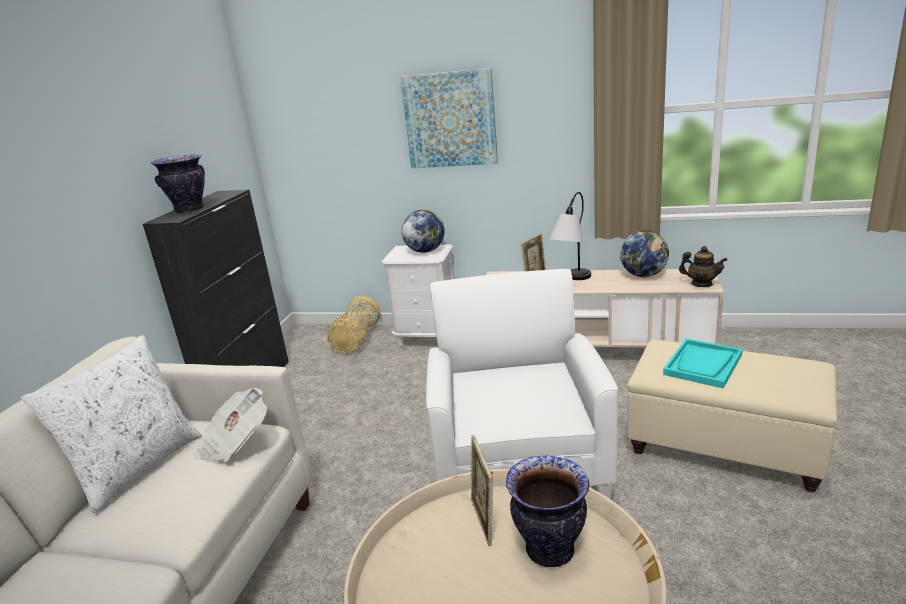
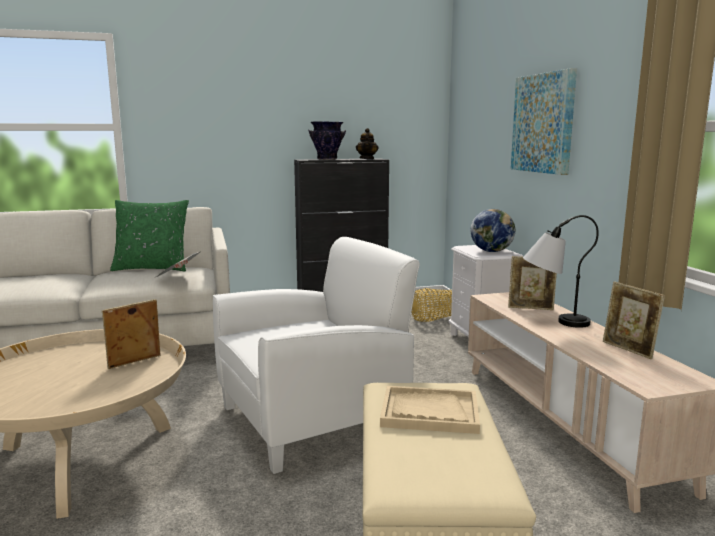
camera: 60 degrees right, 10 degrees down
white pillow [21,335,202,513] -> green pillow [110,200,189,272]
vase [506,455,589,567] -> none
globe [620,231,669,277] -> picture frame [603,281,665,359]
turquoise tray [663,339,743,388] -> beige tray [380,386,480,434]
teapot [679,246,727,287] -> teapot moved to [356,128,378,159]

